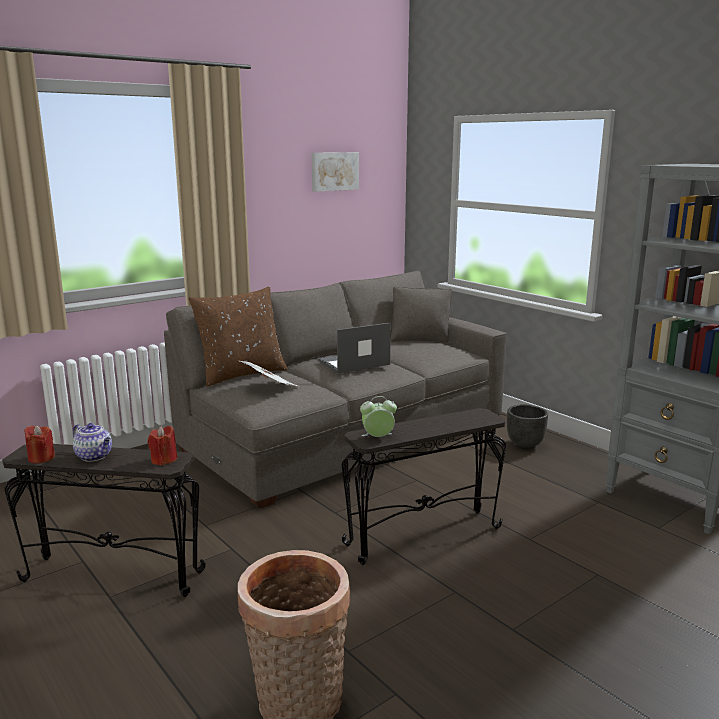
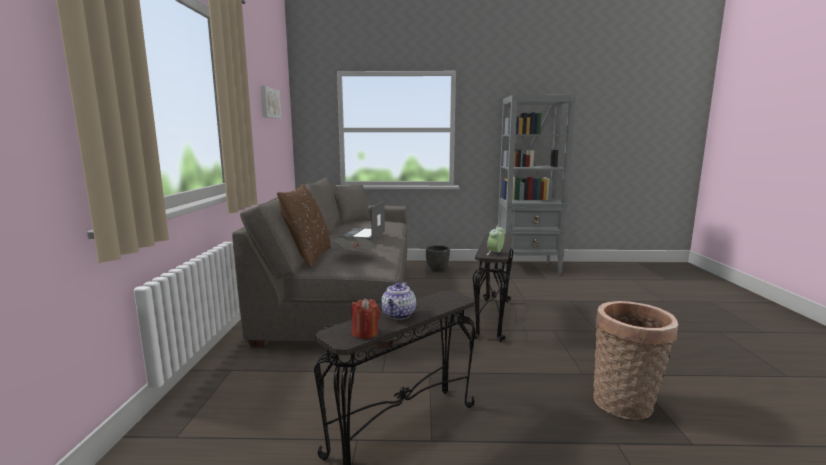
camera: 50 degrees left, 5 degrees down
teapot [73,423,112,462] -> teapot turned 120 degrees clockwise [381,282,416,320]
red candle [148,426,178,465] -> none

